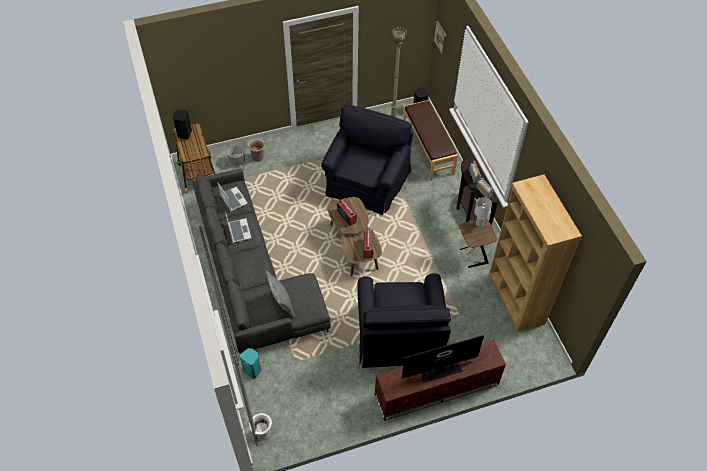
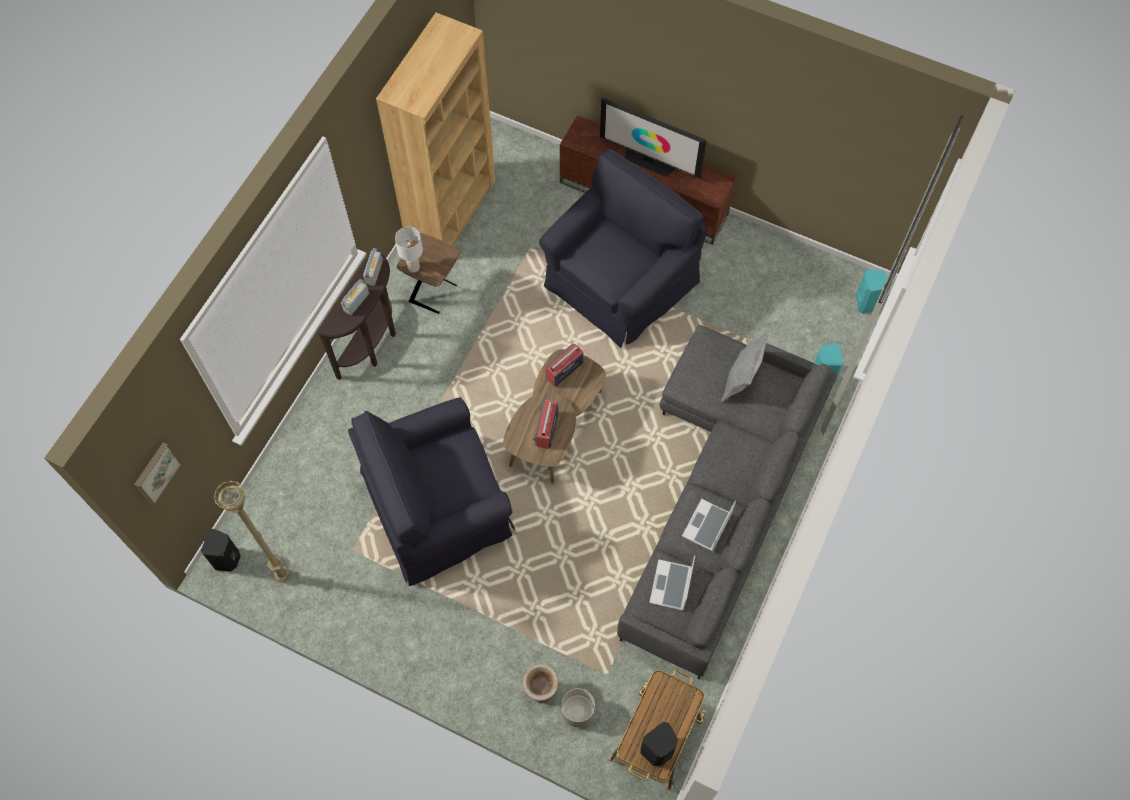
camera: 135 degrees left, 10 degrees up
white vase [249,413,272,440] -> turquoise speaker [856,269,888,314]
brown bench [403,100,458,181] -> none

